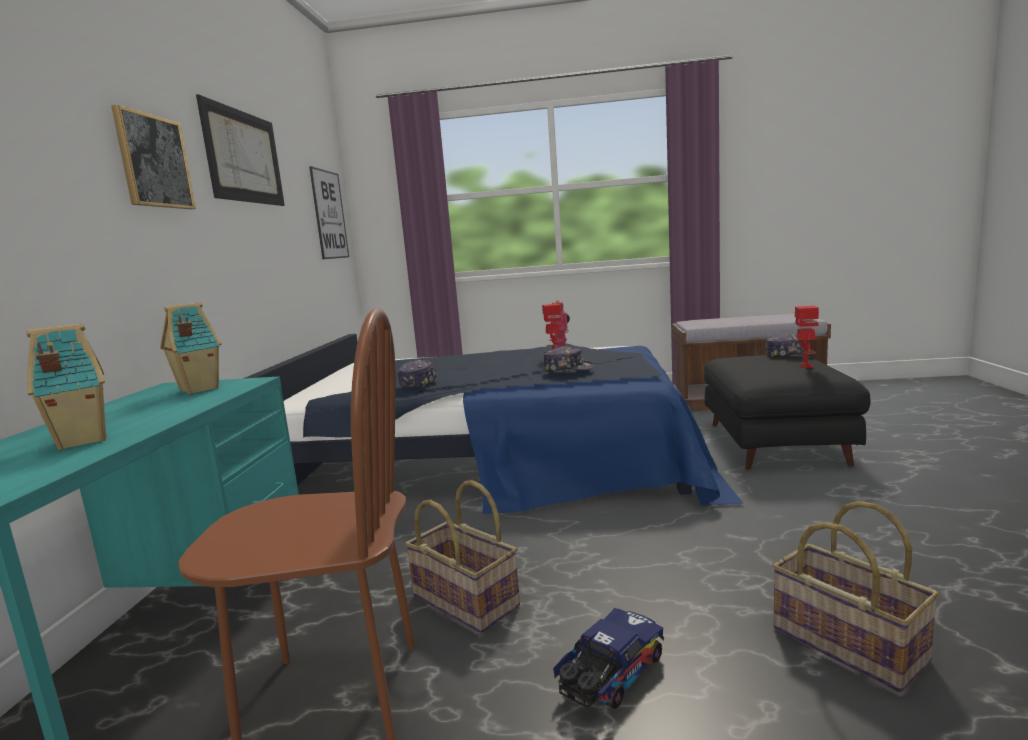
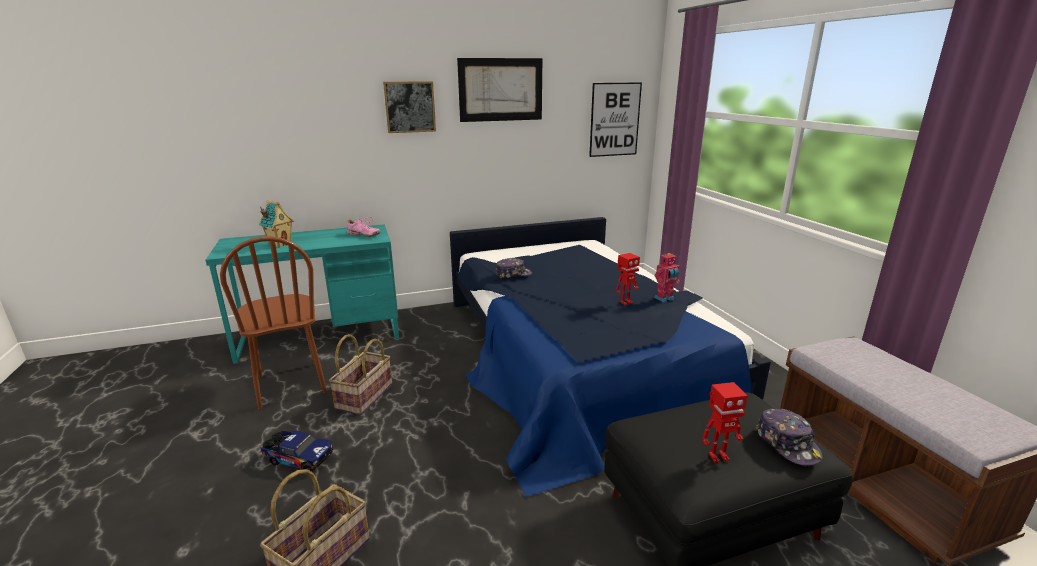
camera: 65 degrees right, 10 degrees up
toy house [160,302,222,394] -> pink shoe [347,217,381,237]
cap [543,347,594,372] -> none

